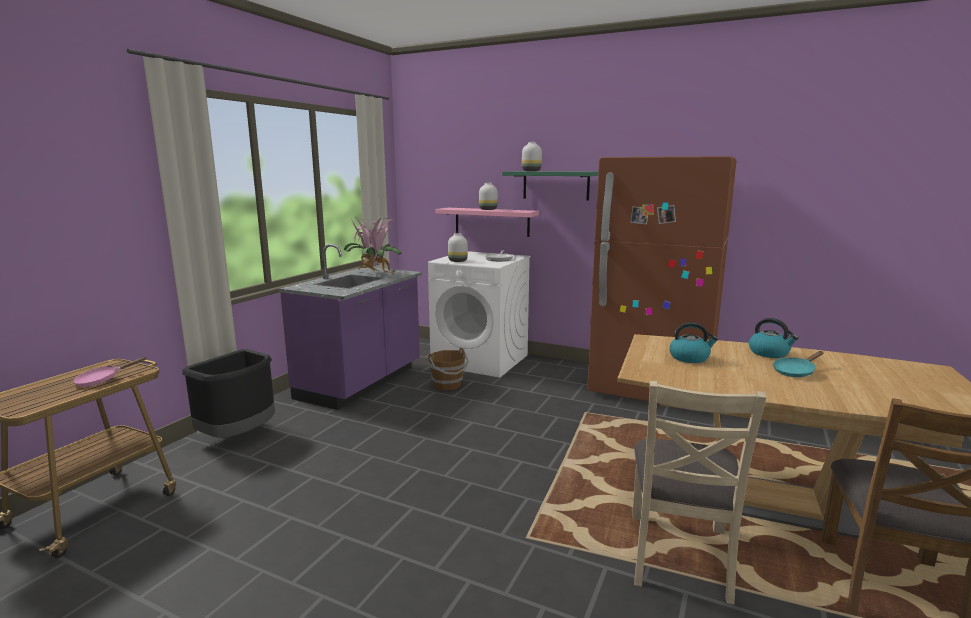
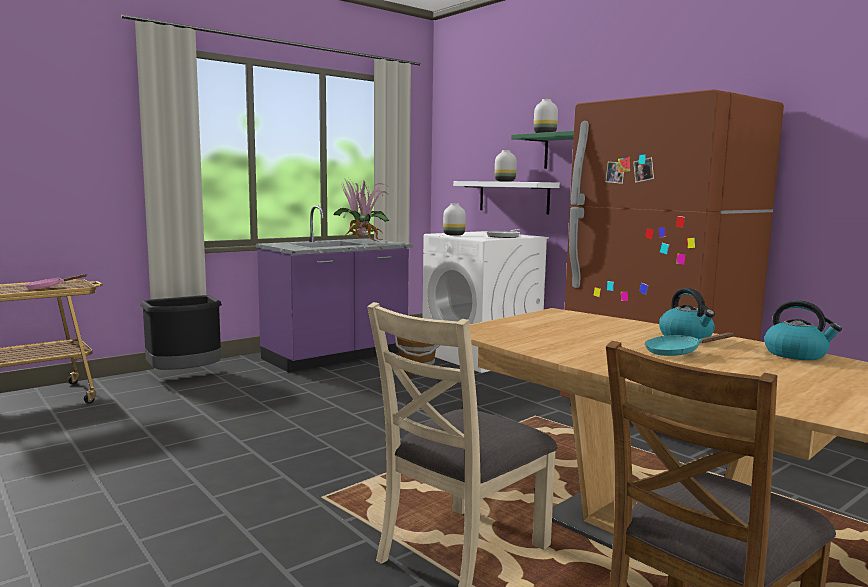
camera: 25 degrees right, 5 degrees down
pink shelf [436,208,539,237] -> white shelf [453,181,560,214]
kettle [669,322,718,363] -> kettle moved to [764,300,842,360]

